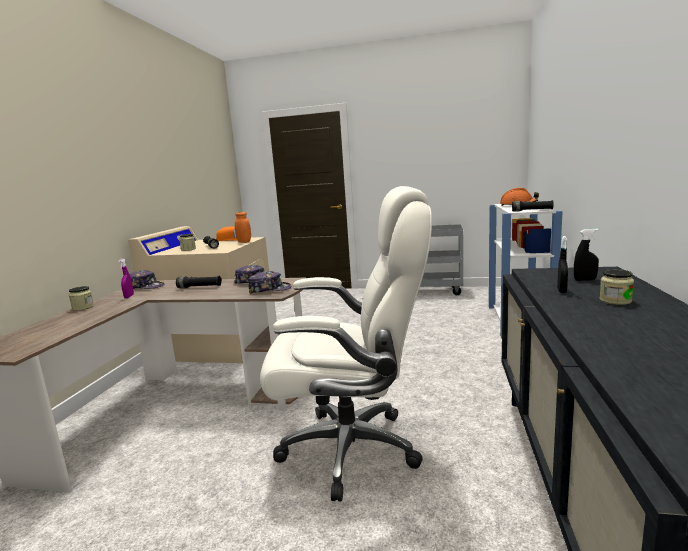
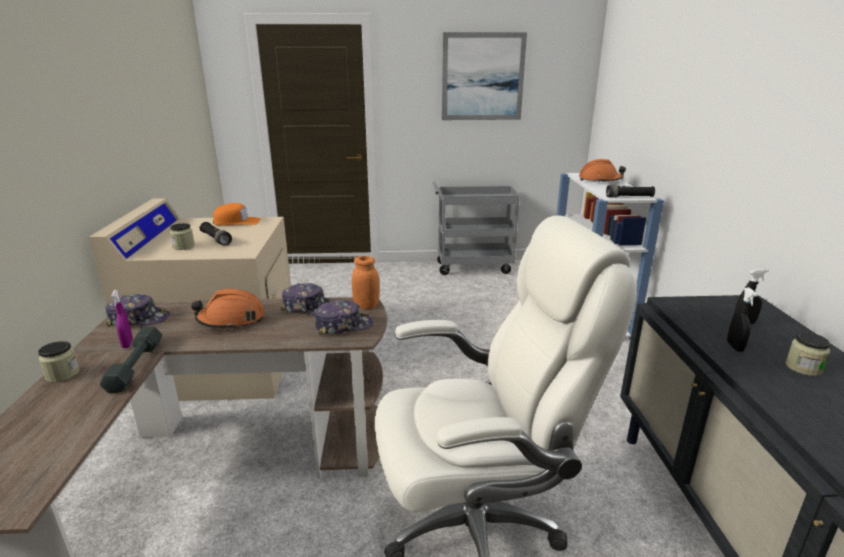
camera: 15 degrees left, 10 degrees up
black flashlight [176,276,222,289] -> orange hard hat [191,289,265,330]
orange jar [235,212,251,243] -> orange jar moved to [352,256,380,309]
none -> grey dumbbell [99,327,162,393]
none -> picture [442,32,527,120]

